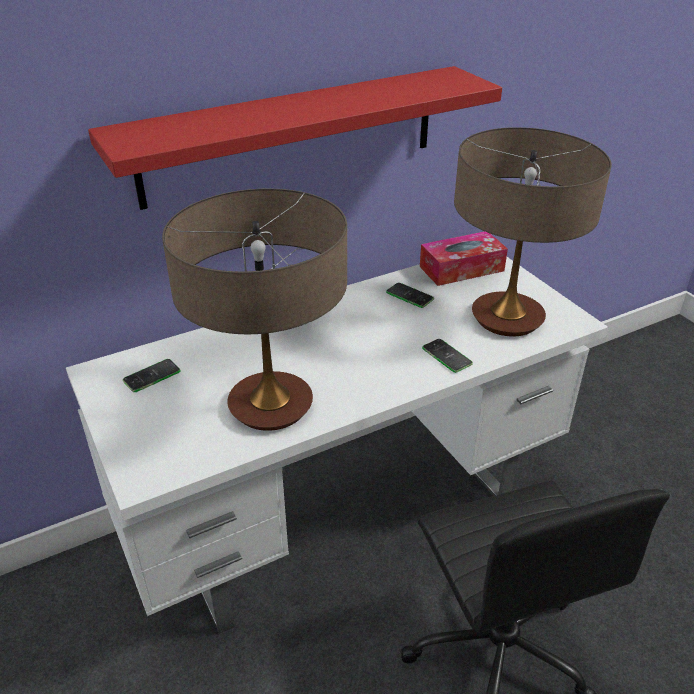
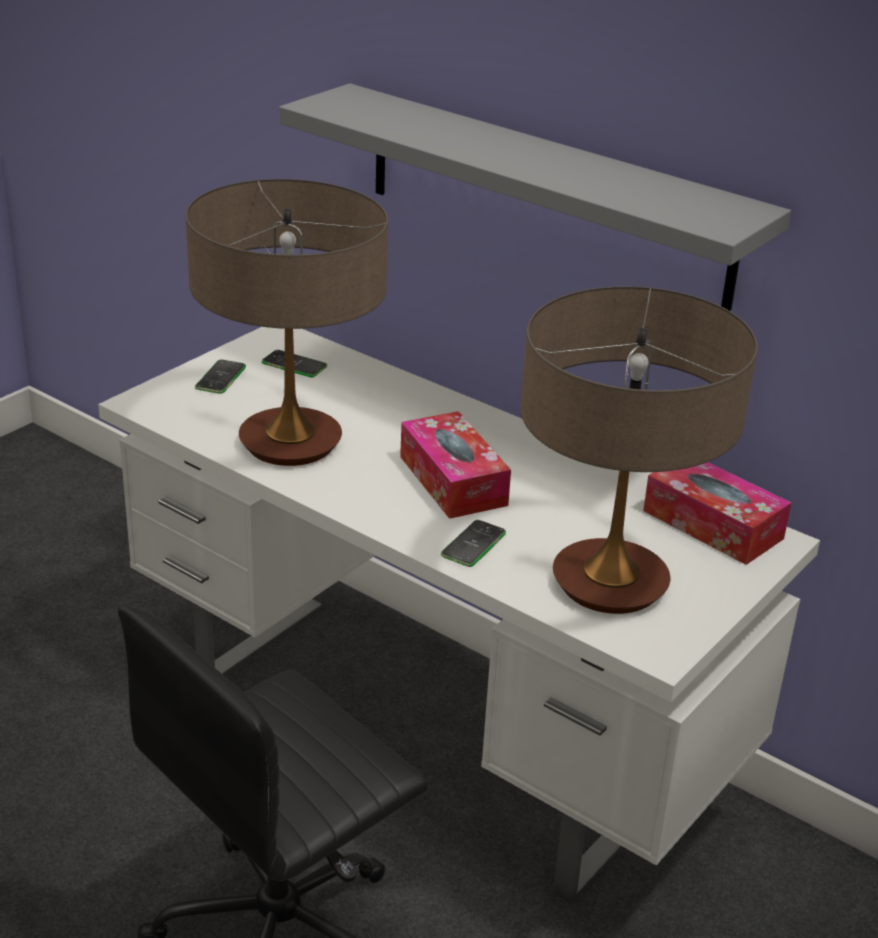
camera: 65 degrees right, 5 degrees down
red shelf [88,66,502,210] -> grey shelf [279,83,791,311]
phone [386,283,434,308] -> phone moved to [195,360,246,394]
none -> tissue box [400,411,511,519]

